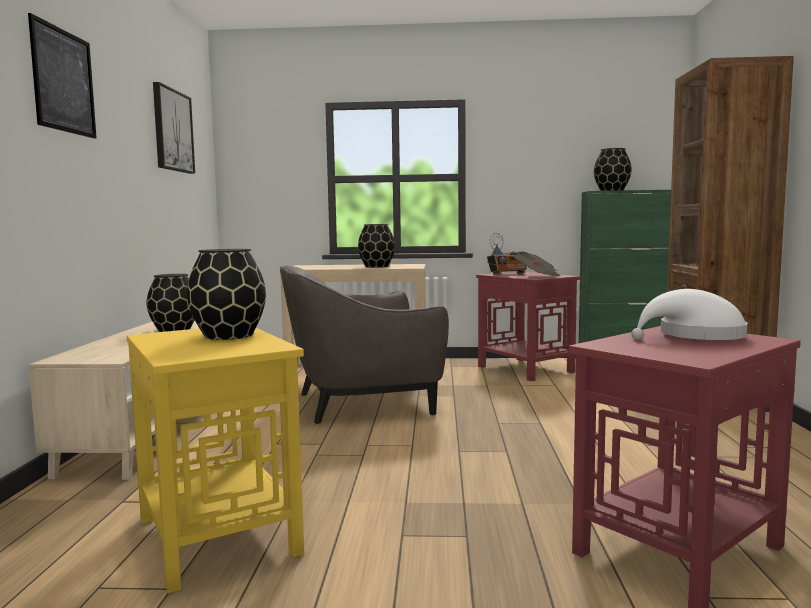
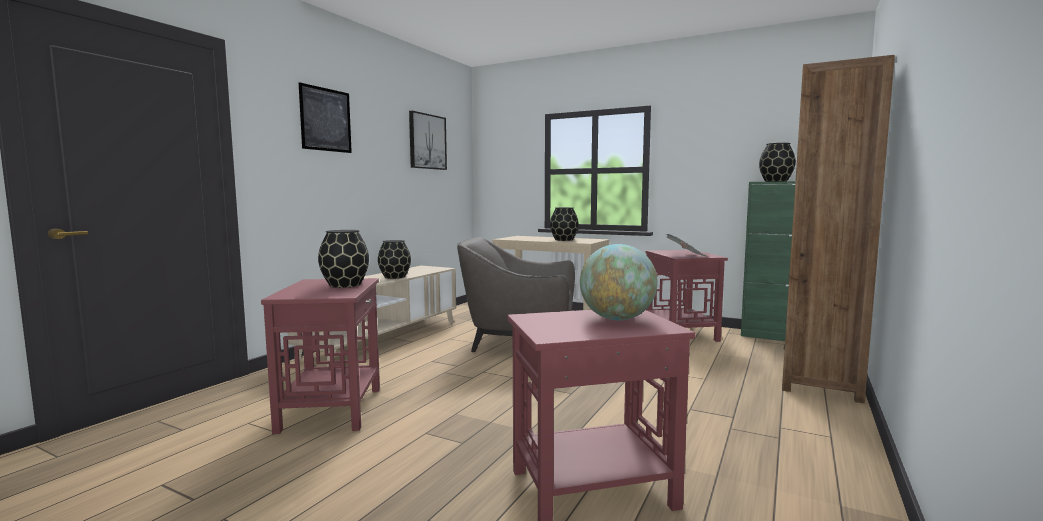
camera: 25 degrees right, 0 degrees up
yellow side table [127,328,304,593] -> red side table [261,278,380,434]
radio [487,233,527,275] -> none
white hat [631,289,747,340] -> globe [580,244,658,321]

